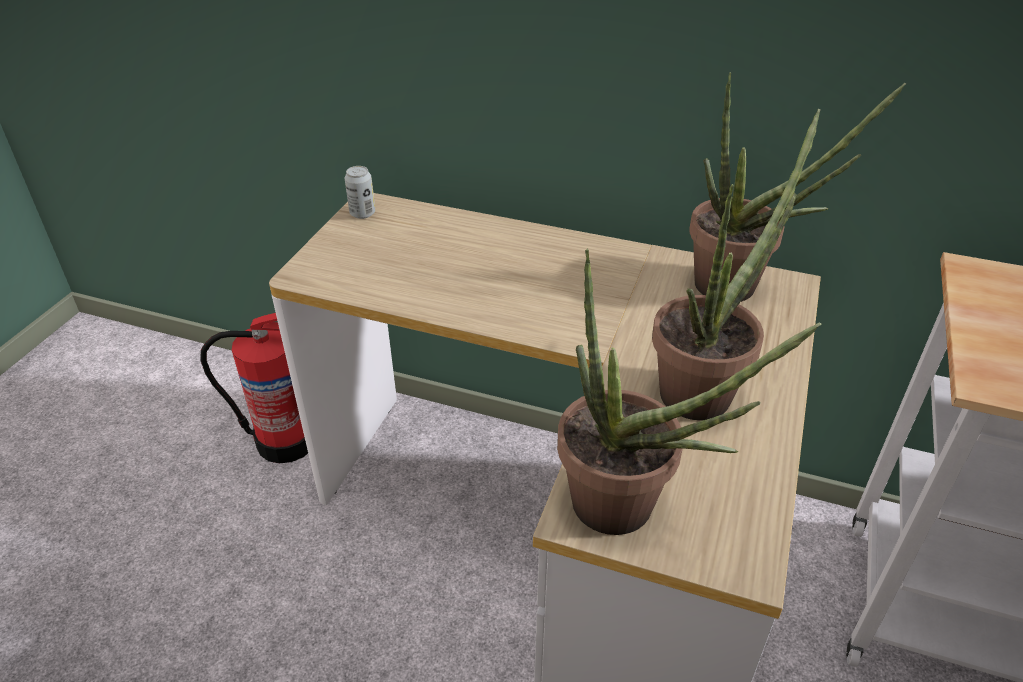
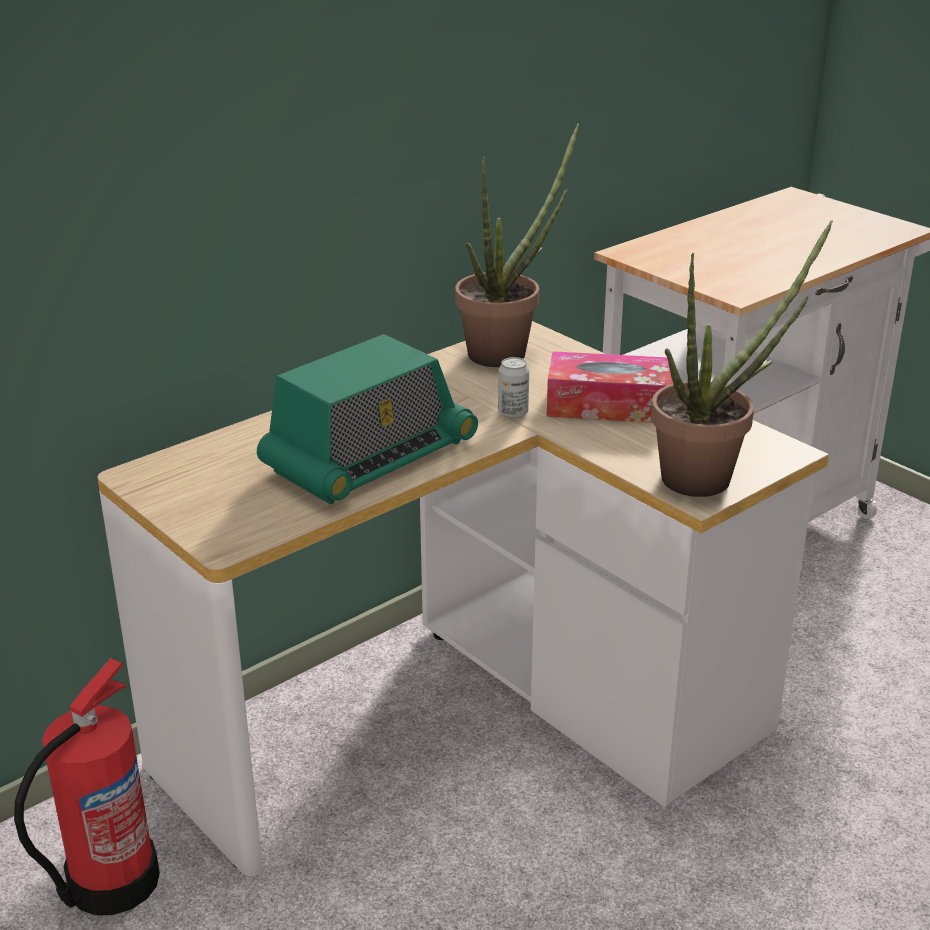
camera: 60 degrees left, 10 degrees down
can [345,166,375,219] -> can moved to [498,357,529,419]
potted plant [652,109,821,420] -> tissue box [547,351,673,423]
none -> radio [257,334,478,504]

